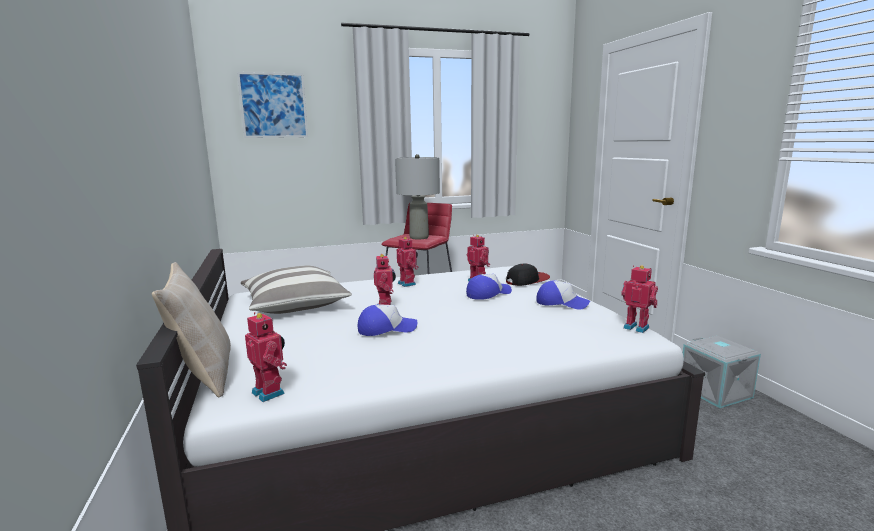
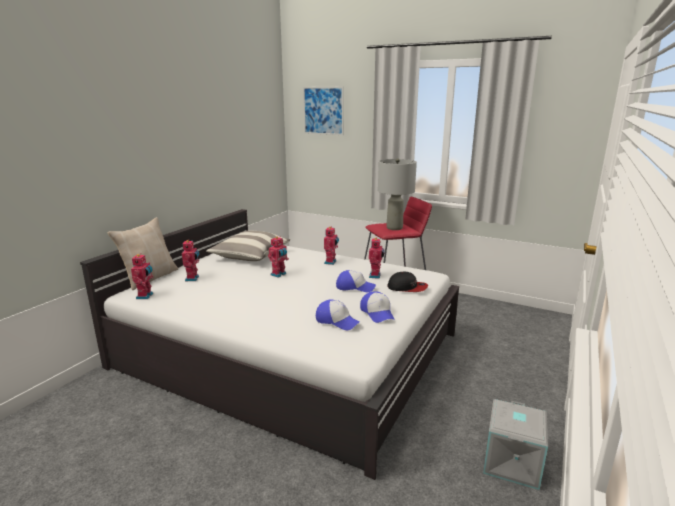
camera: 45 degrees right, 5 degrees up
cap [357,304,417,336] -> cap moved to [316,300,360,330]
toy robot [621,265,658,333] -> toy robot moved to [182,240,199,281]

